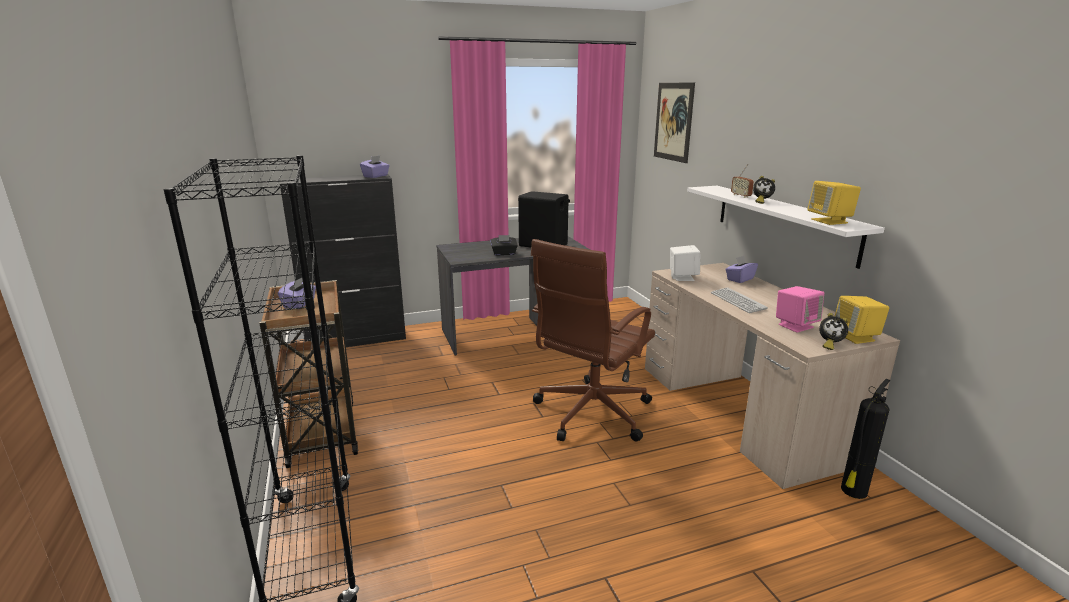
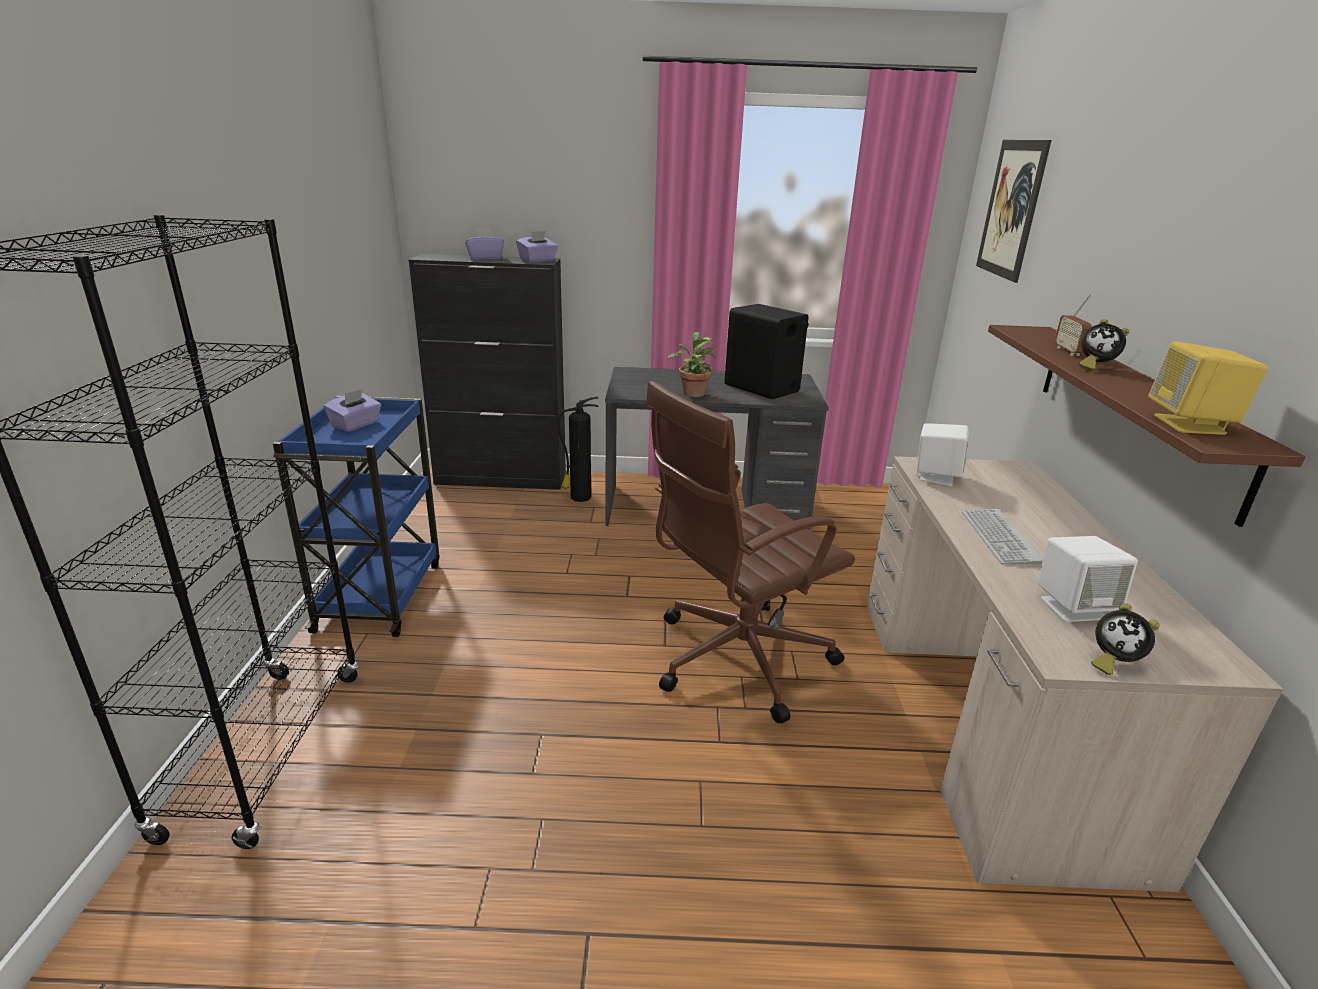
camera: 20 degrees right, 5 degrees up
brown cart [259,280,359,468] -> blue cart [273,396,440,637]
black tissue box [490,235,518,256] -> potted plant [668,332,715,397]
white shelf [687,186,885,269] -> brown shelf [988,325,1305,527]
purple tissue box [725,256,758,283] -> purple tissue box moved to [465,228,504,260]
pink speaker [776,286,824,333] -> white speaker [1038,536,1138,622]
yellow speaker [835,296,889,344] -> none
fire extinguisher [841,379,890,499] -> fire extinguisher moved to [558,397,599,502]

